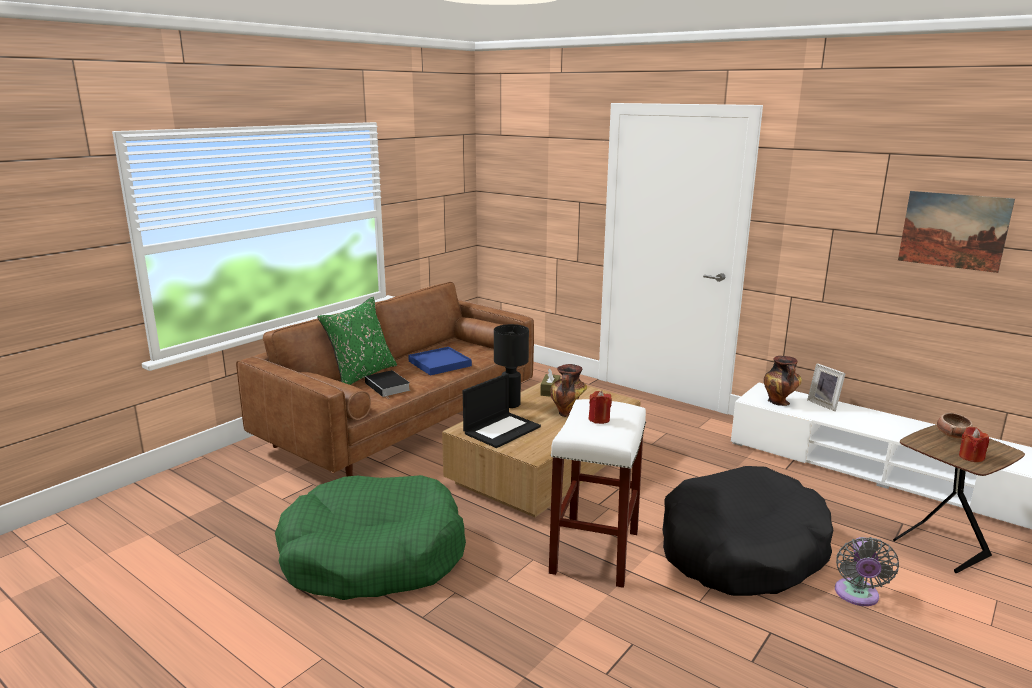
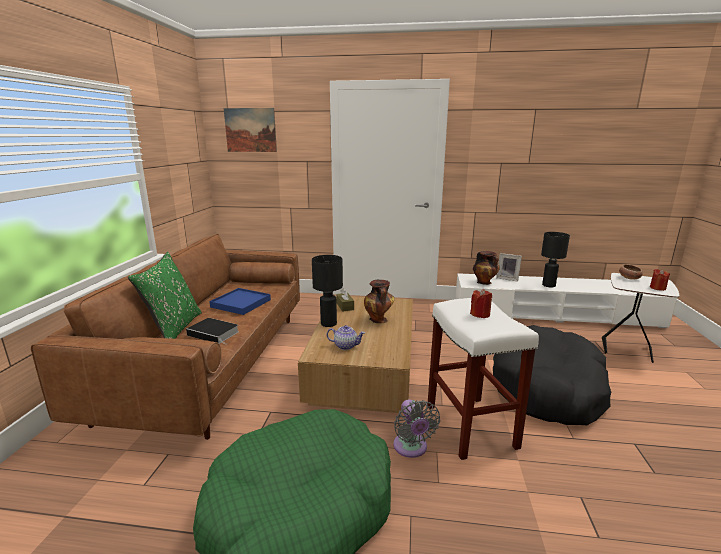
camera: 30 degrees left, 0 degrees up
laptop [463,373,541,448] -> teapot [326,325,365,350]
grey fan [835,537,899,606] -> grey fan moved to [393,399,440,458]
brown side table [893,425,1025,573] -> white side table [602,273,680,363]
picture [898,191,1015,273] -> picture moved to [224,108,277,152]
none -> black table lamp [541,232,570,287]

